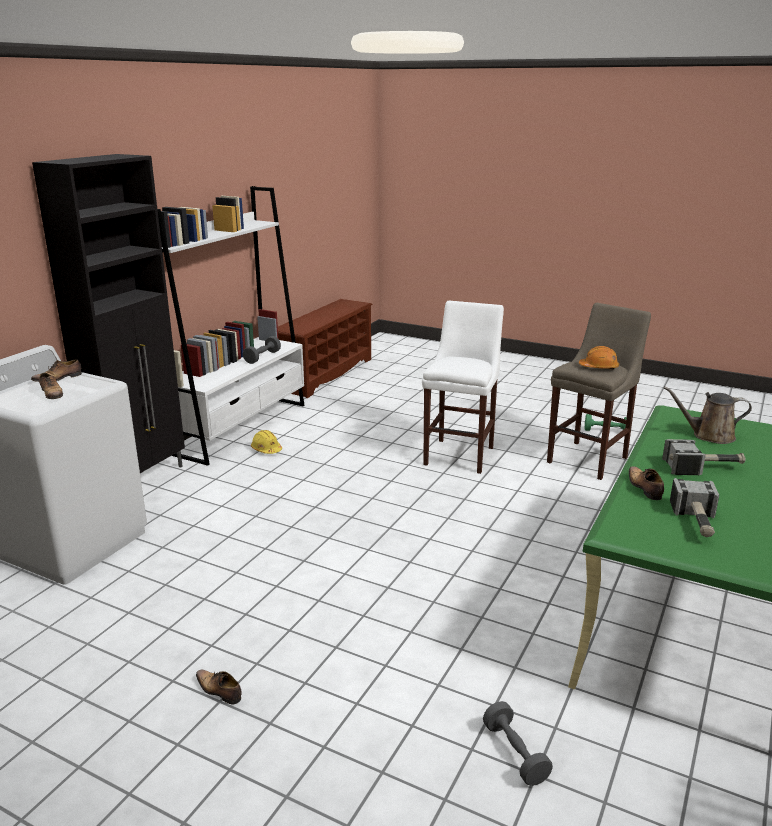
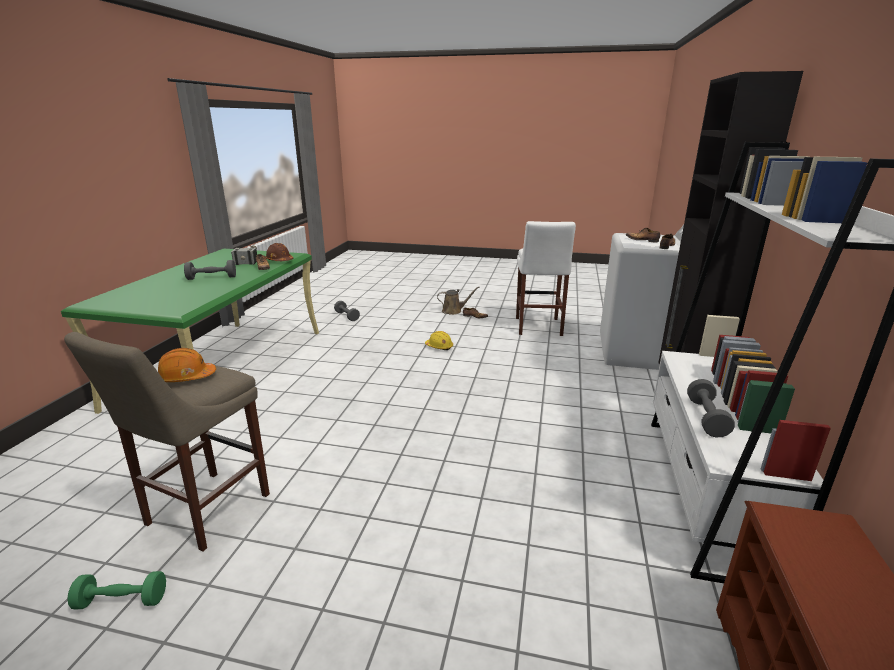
camera: 165 degrees right, 0 degrees up
yellow hard hat [251,430,282,454] -> yellow hard hat moved to [425,331,453,351]
white stool [422,300,504,474] -> white stool moved to [516,221,576,336]
hammer [662,439,745,475] -> grey dumbbell [184,260,236,280]
brown watering can [664,386,752,444] -> brown watering can moved to [437,287,479,315]
none -> brown hard hat [266,243,293,261]

